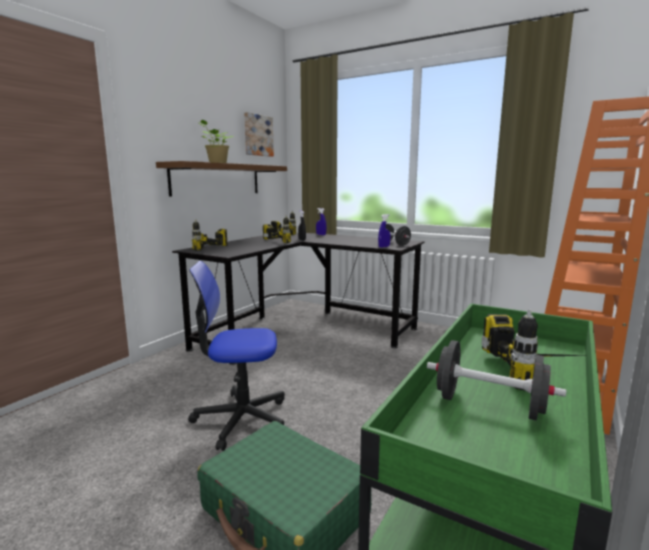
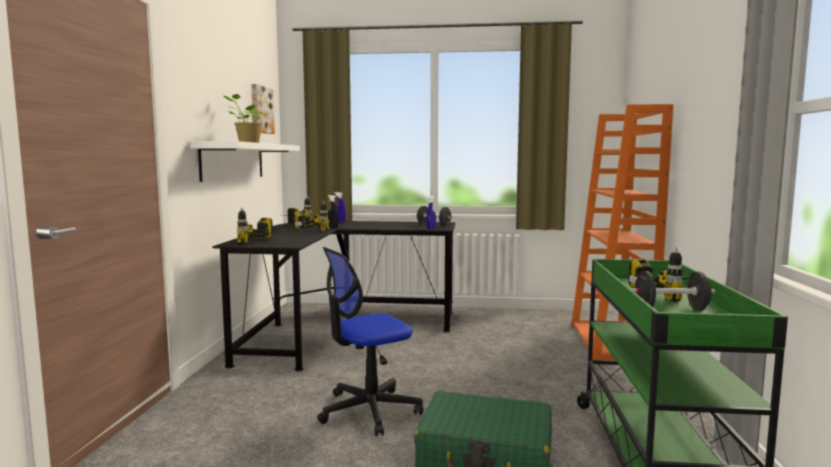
camera: 25 degrees left, 5 degrees down
brown shelf [156,161,287,197] -> white shelf [190,141,300,182]

